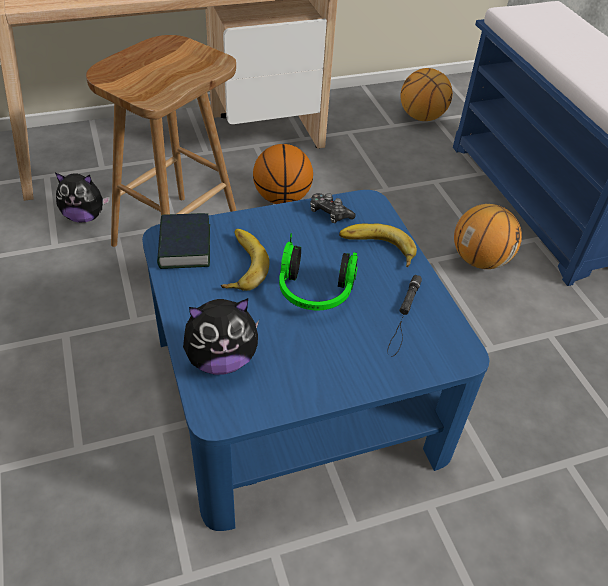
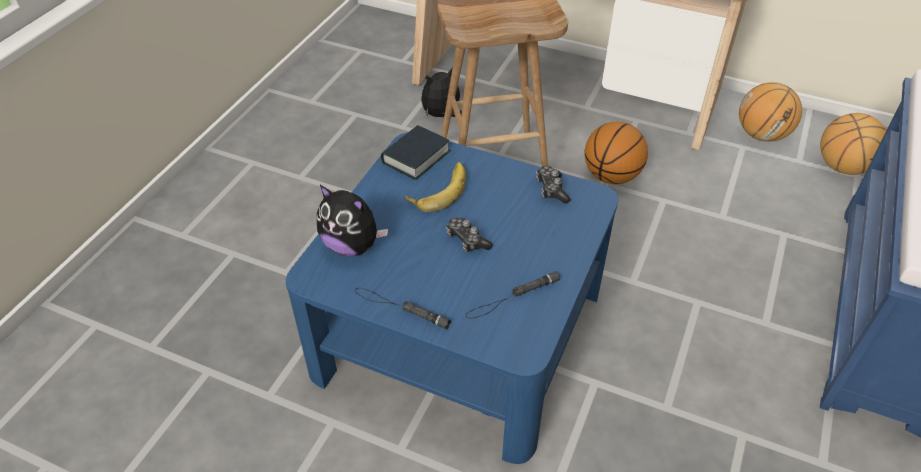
camera: 45 degrees right, 0 degrees up
plush toy [55,173,110,222] -> plush toy turned 105 degrees clockwise [421,67,462,117]
headphones [279,233,358,310] -> game controller [446,218,493,252]
banana [339,224,417,267] -> none
basketball [454,204,522,269] -> basketball moved to [739,82,802,142]
none -> black flashlight [355,288,451,329]

